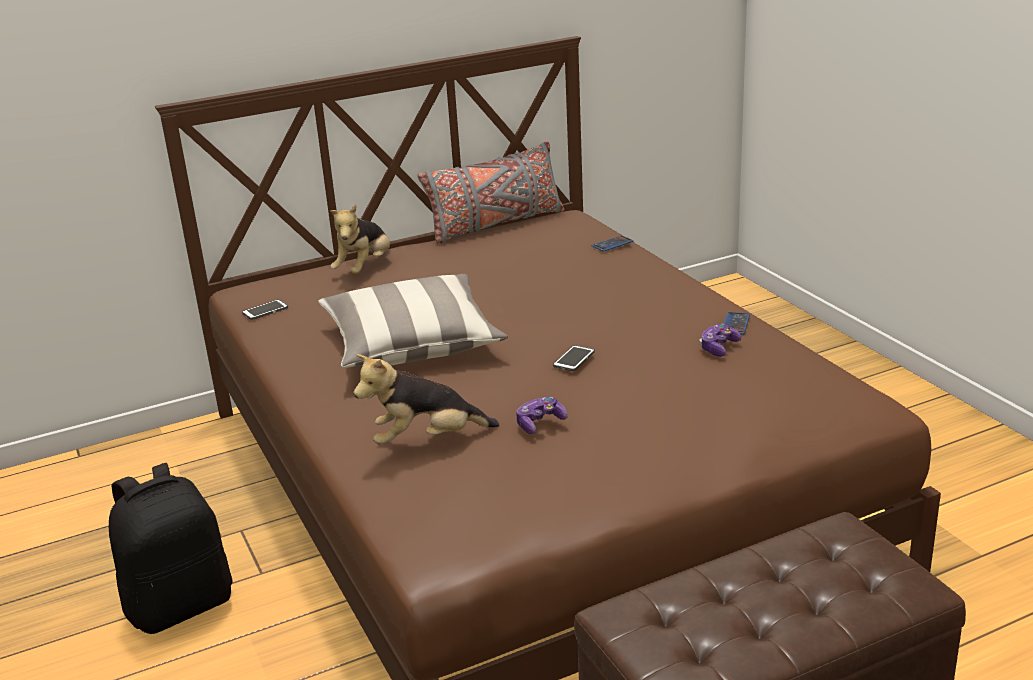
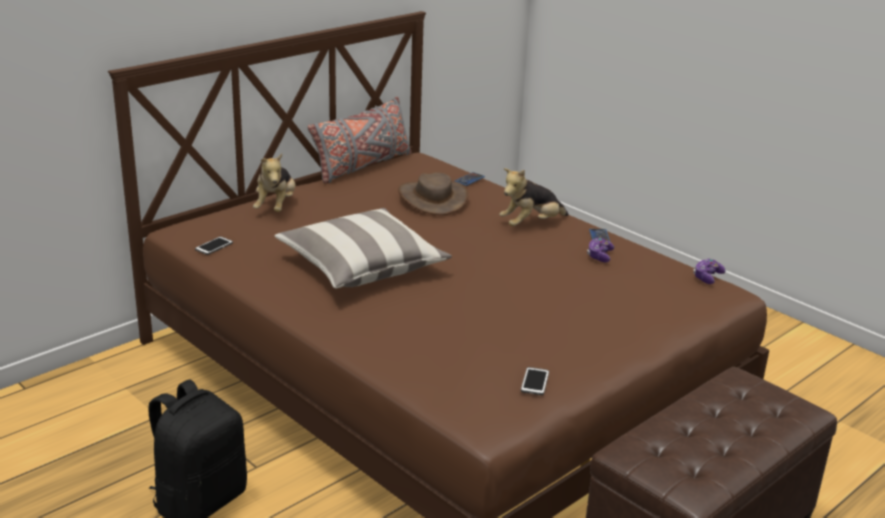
camera: 20 degrees left, 0 degrees up
plush toy [354,354,499,444] -> plush toy moved to [500,168,569,226]
game controller [516,397,568,434] -> game controller moved to [693,259,726,284]
phone [553,345,595,371] -> phone moved to [521,367,549,395]
none -> brown hat [398,173,469,215]

